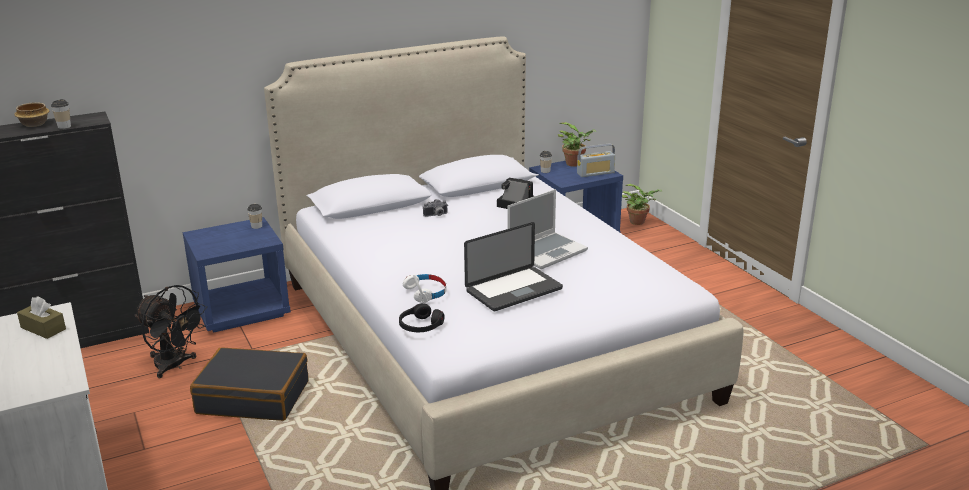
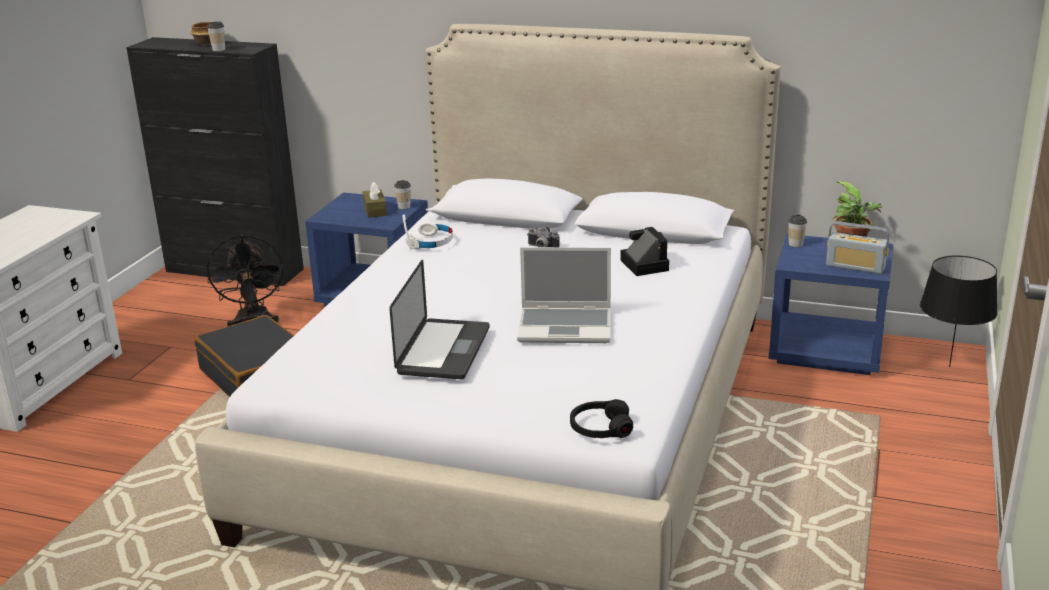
camera: 45 degrees right, 0 degrees up
brown tissue box [17,296,66,339] -> brown tissue box moved to [363,182,387,218]
black headphones [399,303,444,332] -> black headphones moved to [570,399,633,438]
white headphones [403,274,447,303] -> white headphones moved to [403,215,453,249]
laptop [464,222,563,311] -> laptop turned 90 degrees counterclockwise [389,260,490,379]
potted plant [622,184,662,225] -> black table lamp [920,256,998,367]

